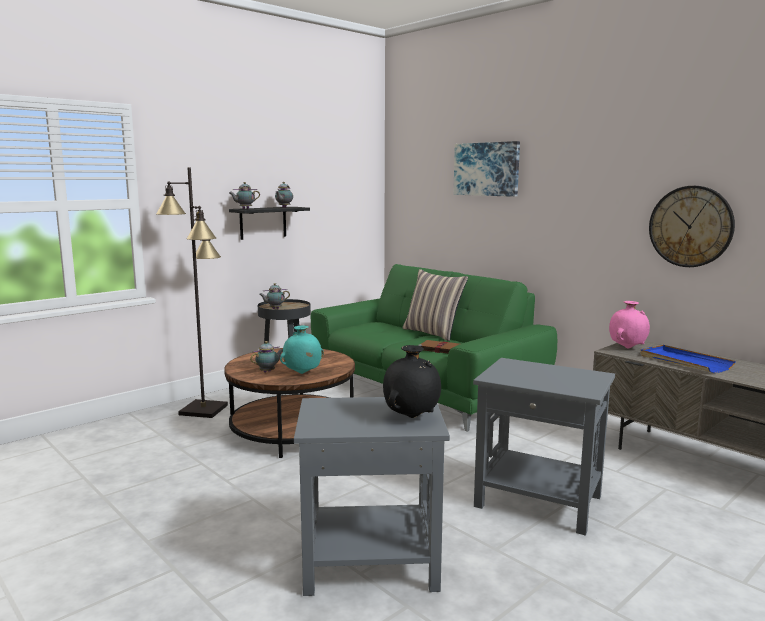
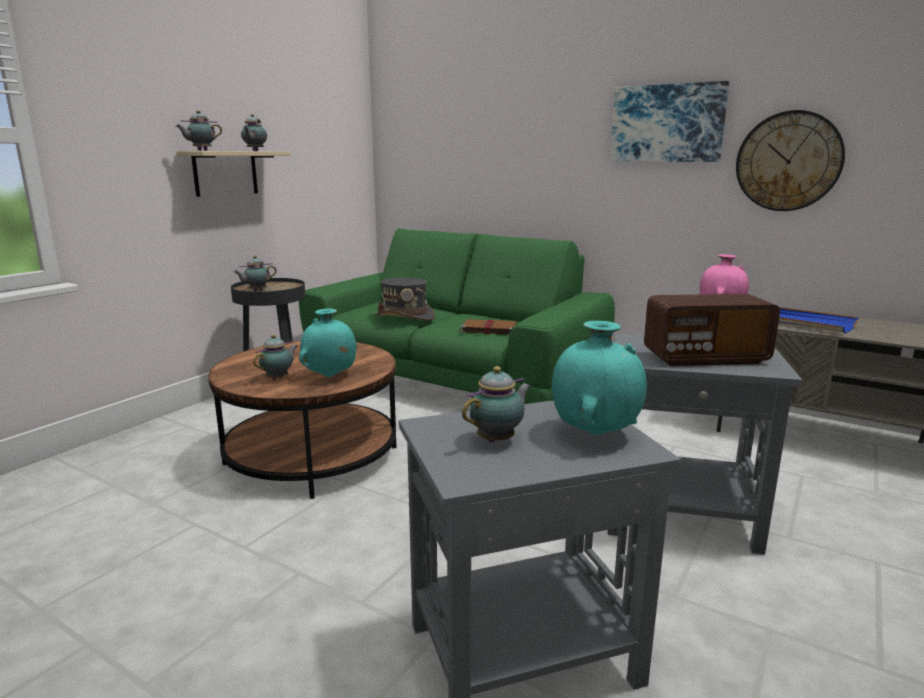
camera: 15 degrees left, 5 degrees up
black floor lamp [156,167,228,418] -> none
black shelf [229,207,310,240] -> beige shelf [176,151,291,197]
black vase [383,345,441,418] -> turquoise vase [552,321,647,435]
pillow [402,269,468,341] -> none
picture [453,141,520,197] -> picture moved to [610,81,729,162]
none -> grey hat [374,278,435,321]
none -> teapot [462,366,532,443]
none -> radio [644,294,780,366]

